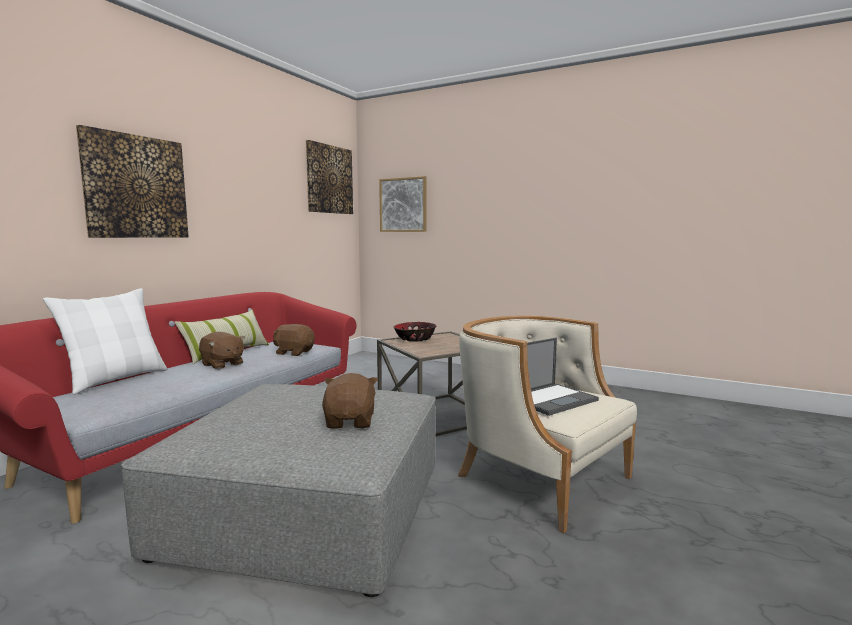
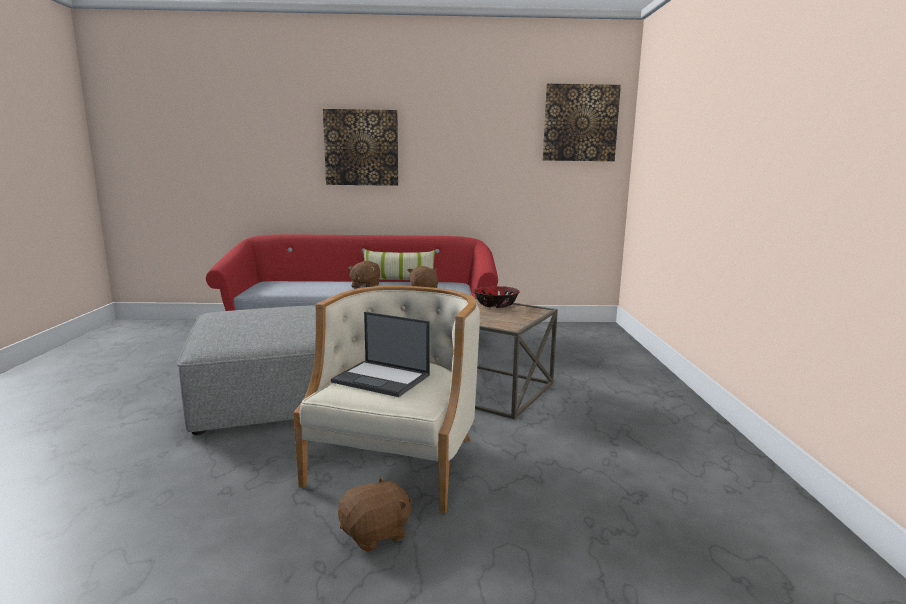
camera: 60 degrees right, 5 degrees up
white pillow [43,288,167,394] -> none
brown plush toy [322,373,378,429] -> brown plush toy moved to [338,476,412,552]
picture [379,176,427,232] -> none

